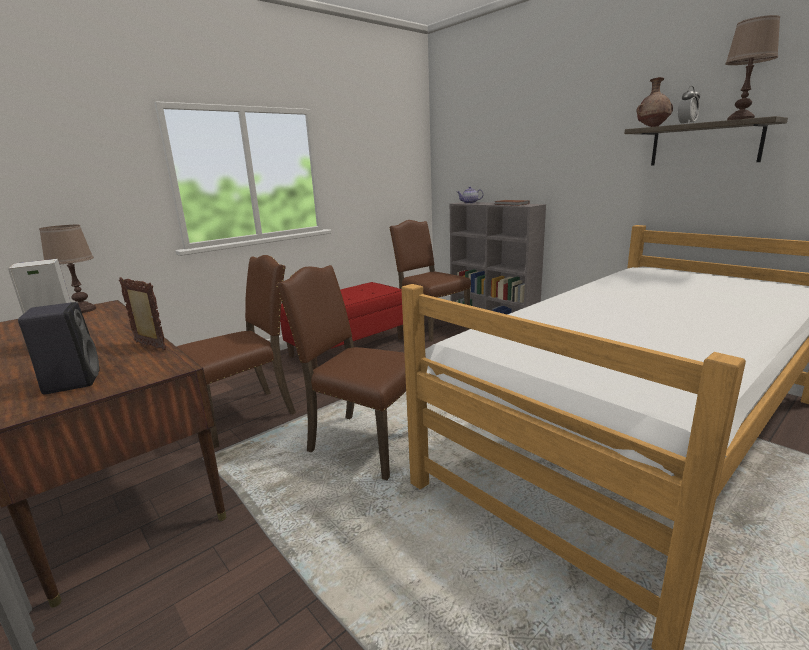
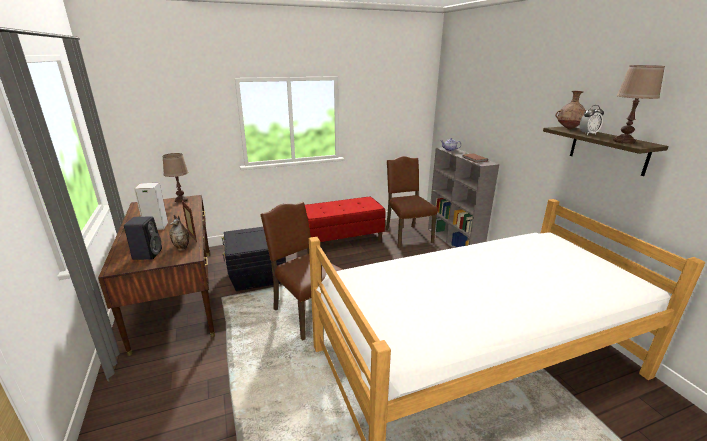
camera: 20 degrees right, 5 degrees up
brown chair [177,255,296,449] -> black storage box [222,227,286,291]
none -> vase [169,215,190,251]

